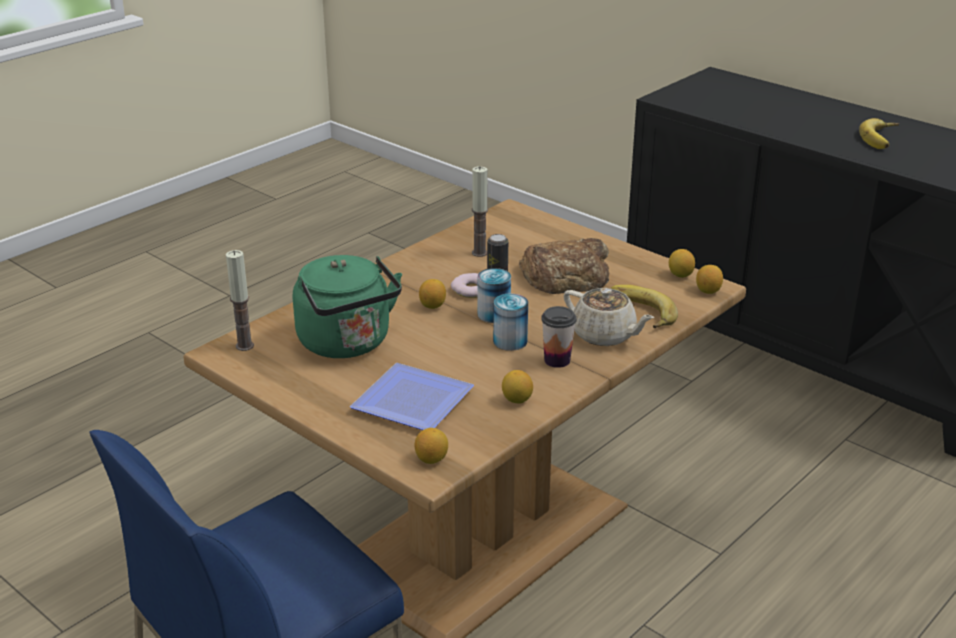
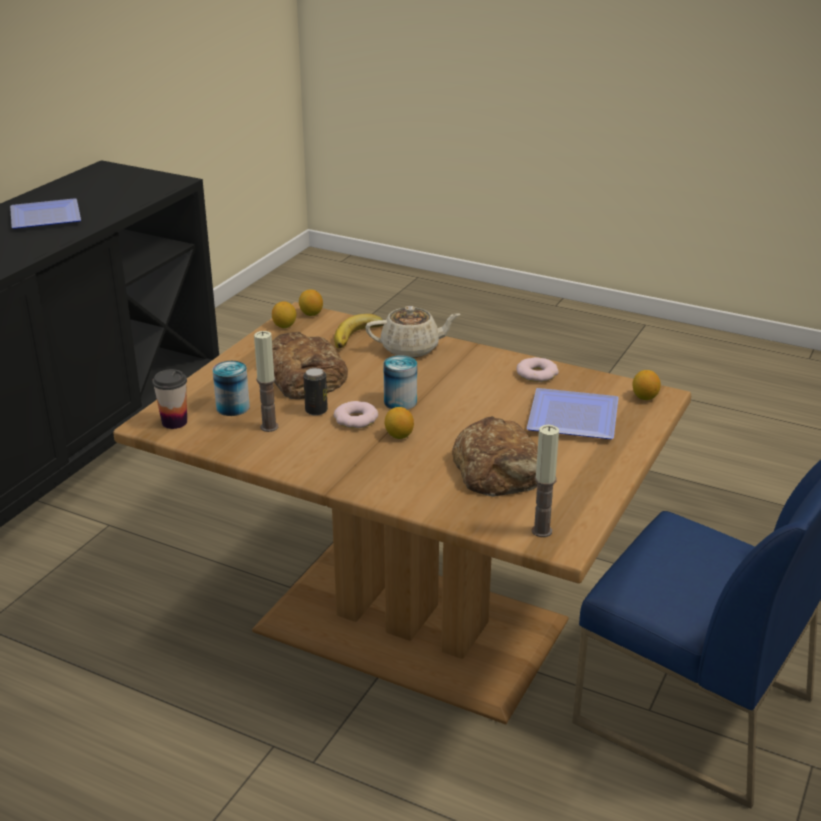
camera: 105 degrees left, 0 degrees up
green kettle [293,255,402,358] -> bread [452,416,538,497]
can [493,293,528,351] -> can moved to [213,361,250,416]
lemon [502,370,533,404] -> donut [516,357,559,382]
cup [541,306,576,368] -> cup moved to [152,369,187,429]
beige teapot [563,288,654,346] -> beige teapot turned 60 degrees clockwise [365,306,460,358]
banana [859,118,899,149] -> plate [10,198,81,229]

